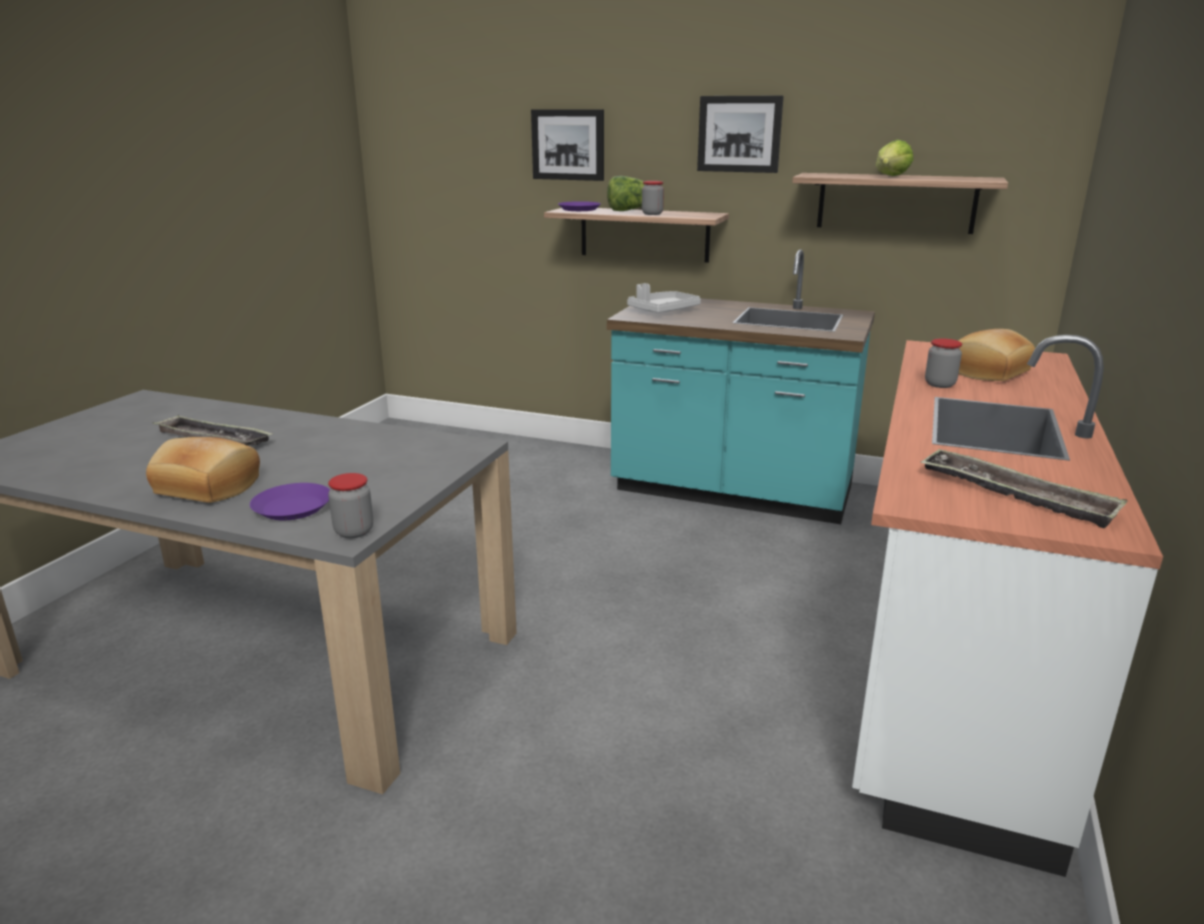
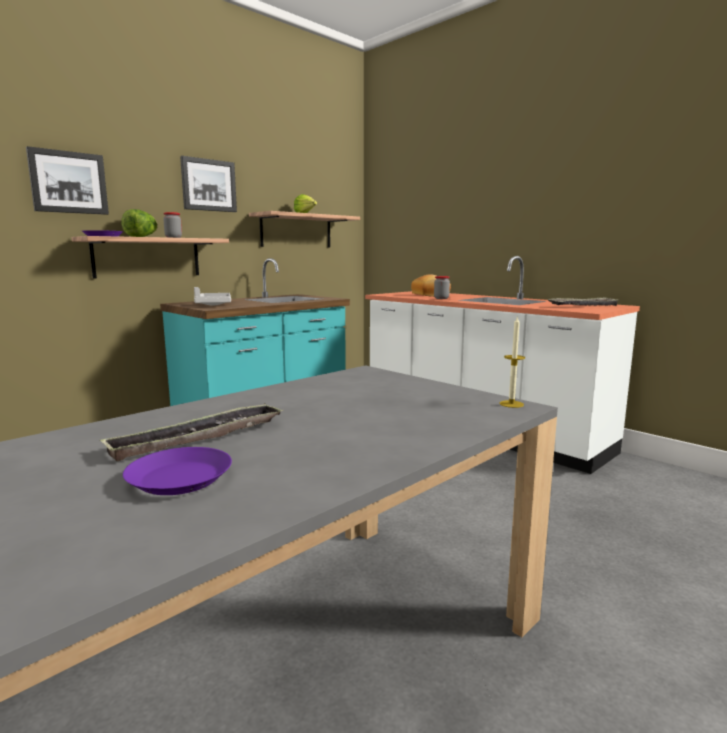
camera: 65 degrees left, 10 degrees down
bread [146,437,260,503] -> none
purple plate [250,483,330,520] -> purple plate moved to [123,447,232,495]
jar [328,473,373,538] -> candle [500,317,525,408]

